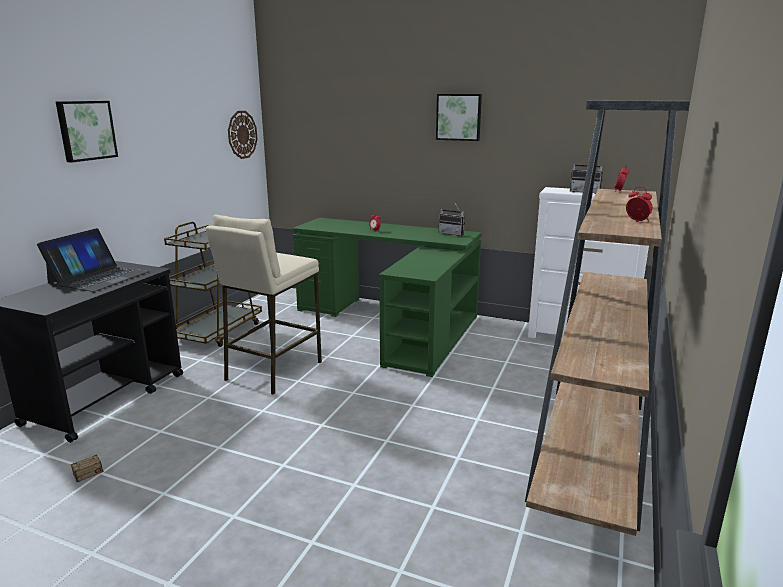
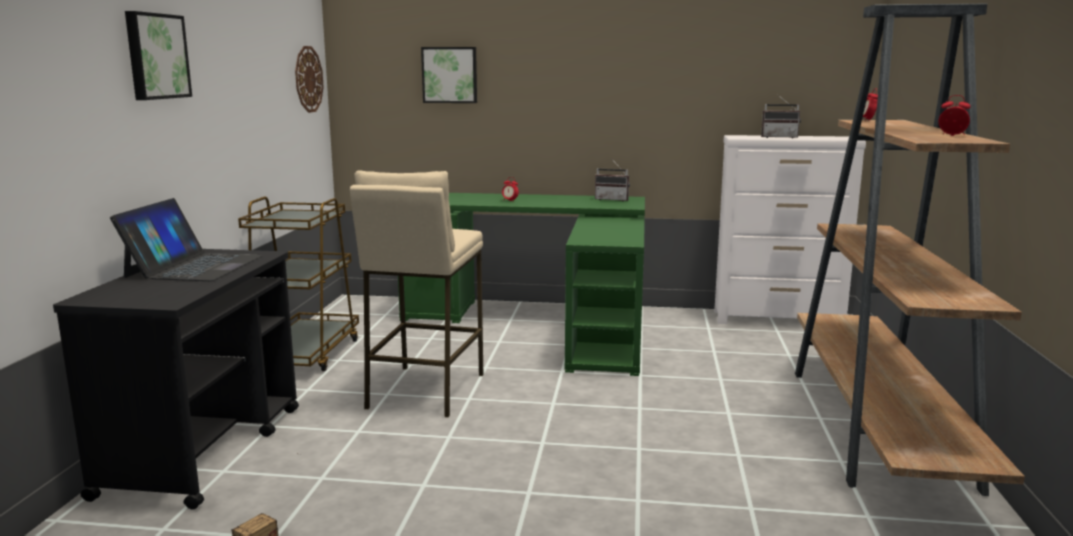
camera: 15 degrees left, 5 degrees down
picture [436,94,482,141] -> picture moved to [421,47,477,103]

